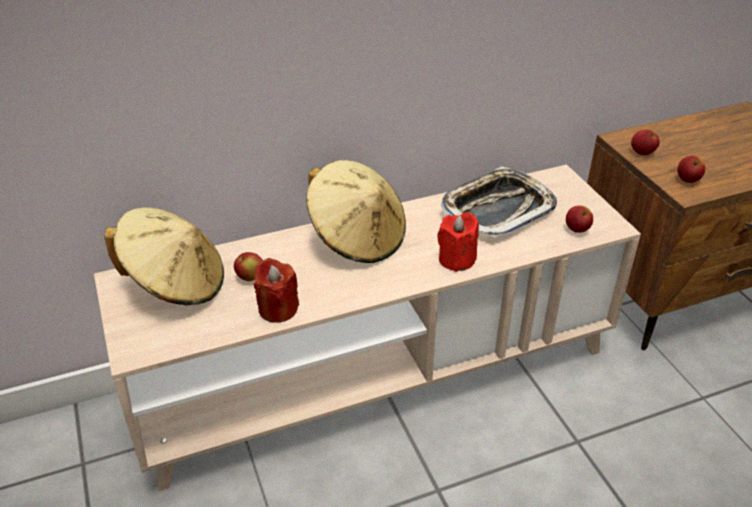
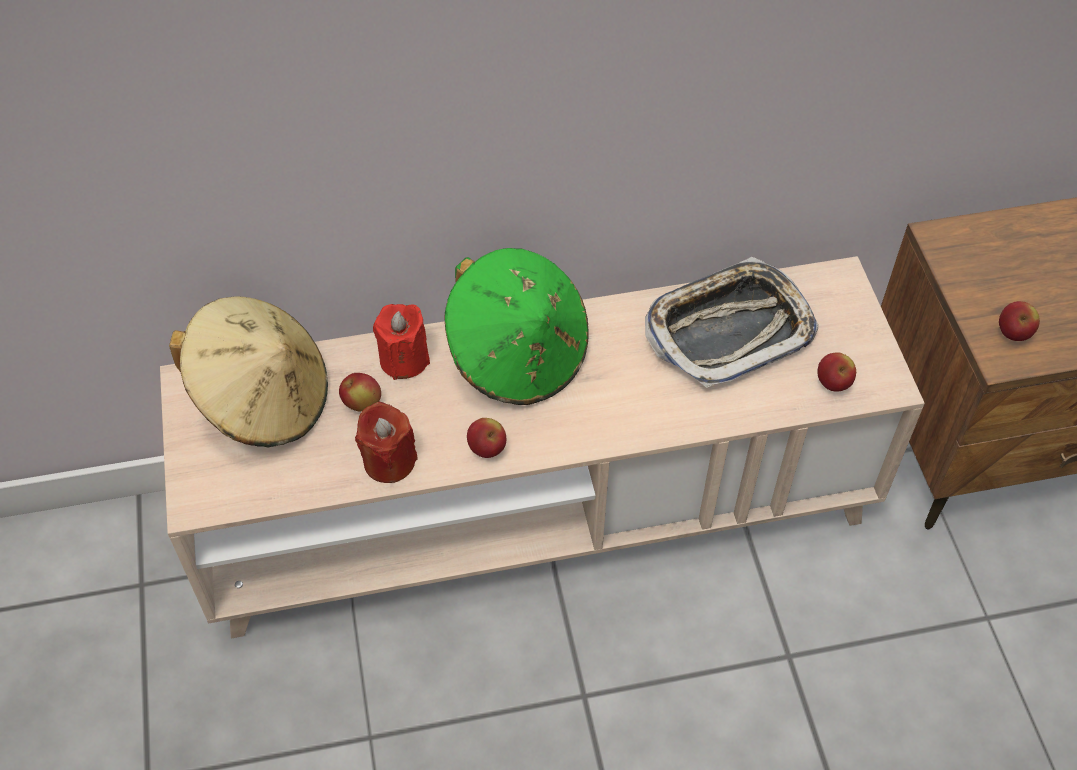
camera: 10 degrees right, 15 degrees up
beige hat [306,160,406,263] -> green hat [445,248,589,405]
red candle [437,212,479,272] -> red candle moved to [373,304,430,380]
apple [631,129,660,155] -> apple moved to [467,418,506,458]

